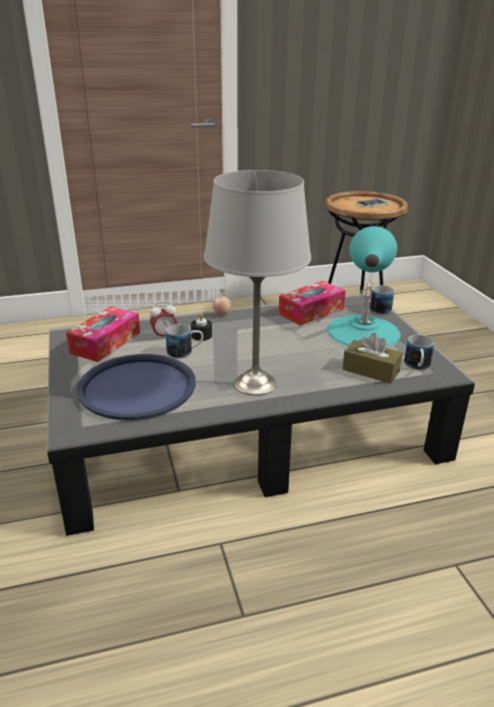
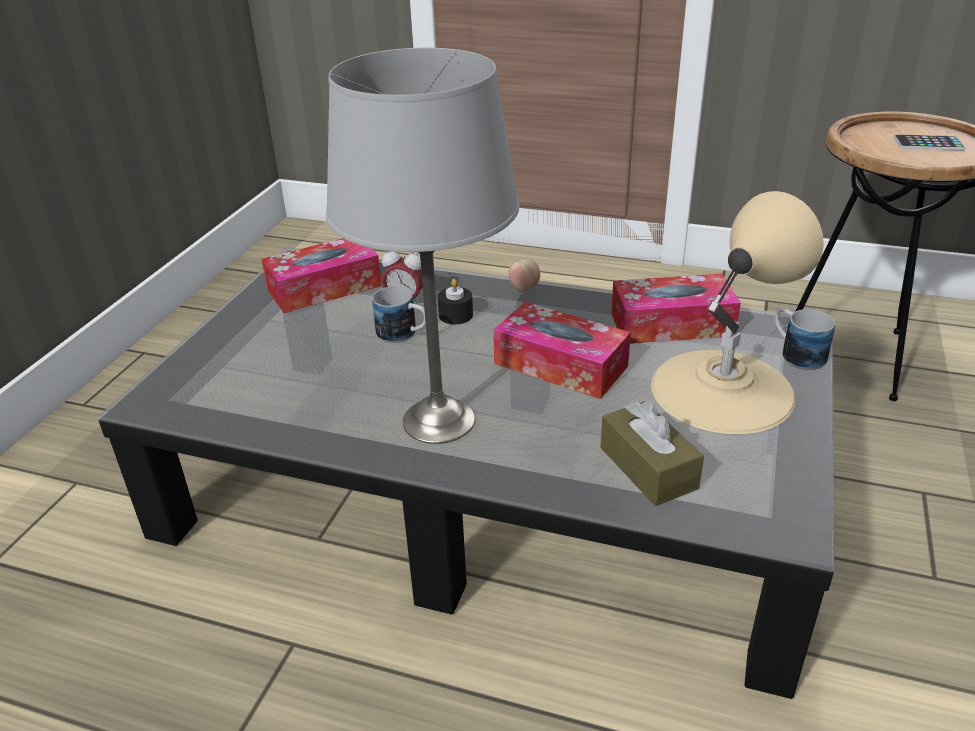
camera: 35 degrees right, 5 degrees up
blue tray [77,354,196,420] -> none
turquoise table lamp [327,226,401,347] -> beige table lamp [651,191,824,434]
mug [404,335,434,370] -> none
none -> tissue box [493,302,631,399]

